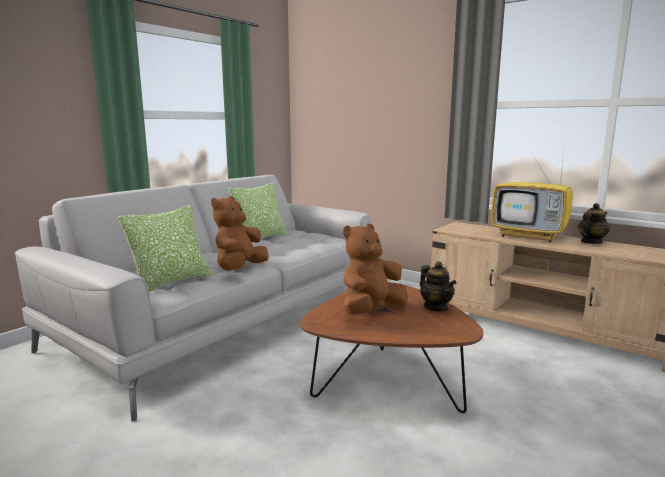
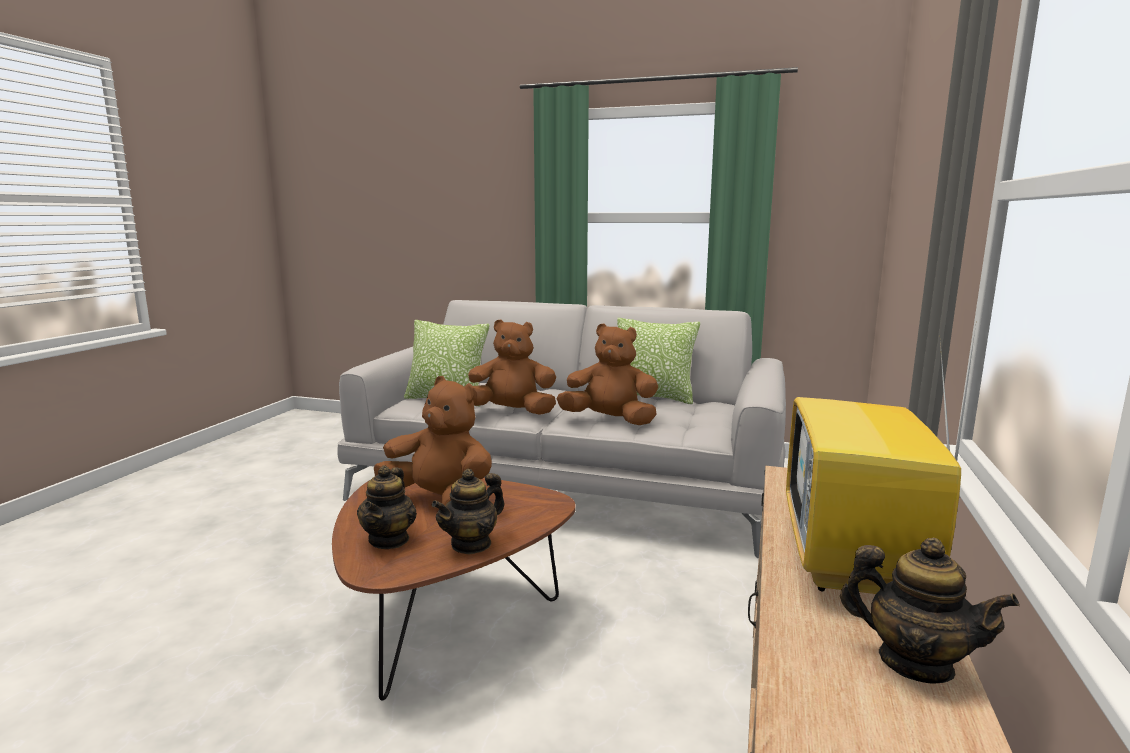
camera: 70 degrees right, 0 degrees up
none -> teapot [357,465,417,549]
none -> brown plush toy [557,324,659,425]

